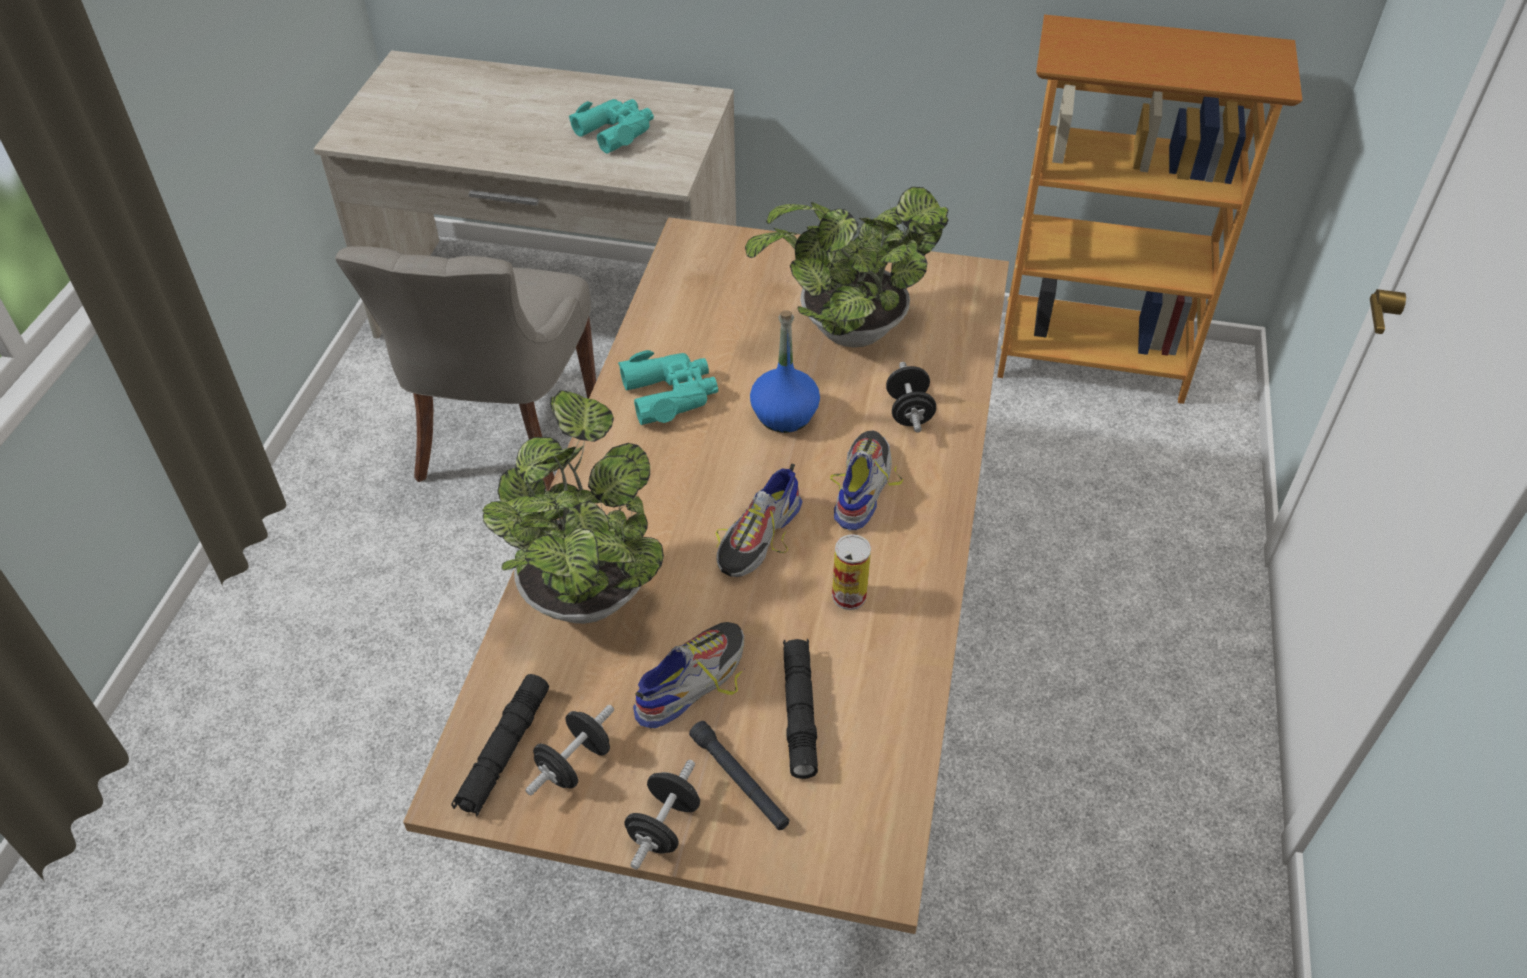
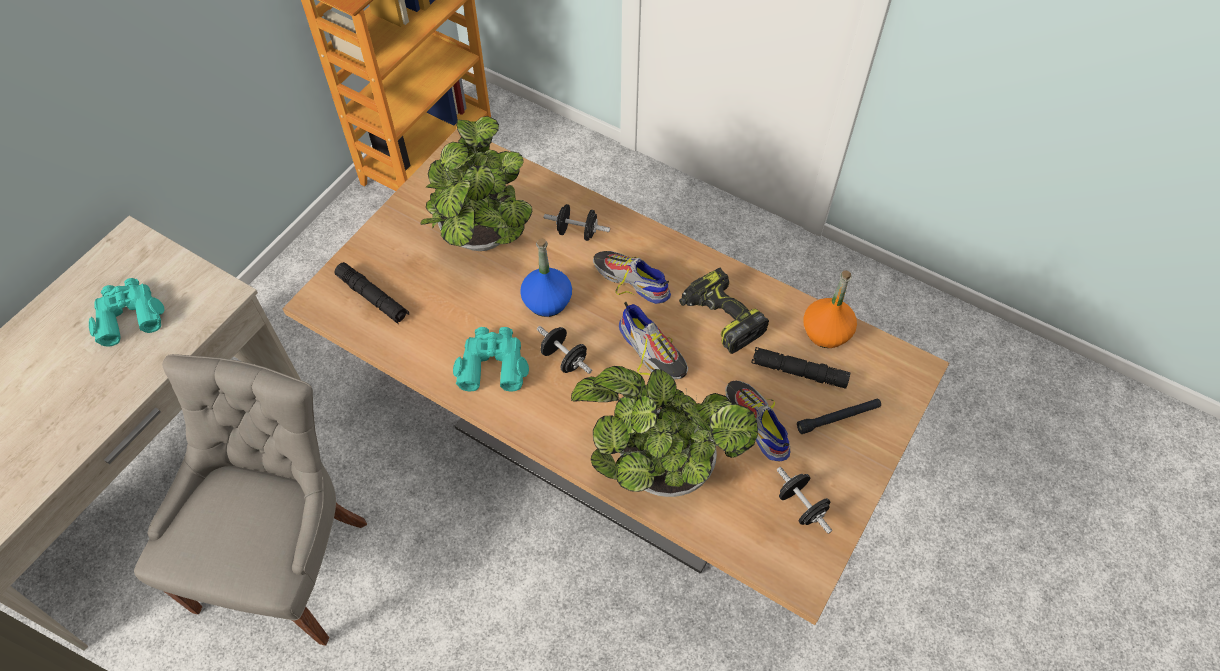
camera: 70 degrees left, 10 degrees up
grey chair [335,246,596,491] -> grey chair turned 105 degrees counterclockwise [134,354,367,646]
black flashlight [451,674,549,817] -> black flashlight moved to [334,262,409,324]
black dumbbell [624,760,700,870] -> black dumbbell moved to [537,326,592,374]
can [832,534,871,610] -> power drill [679,268,769,354]
none -> orange bottle [803,270,857,348]

